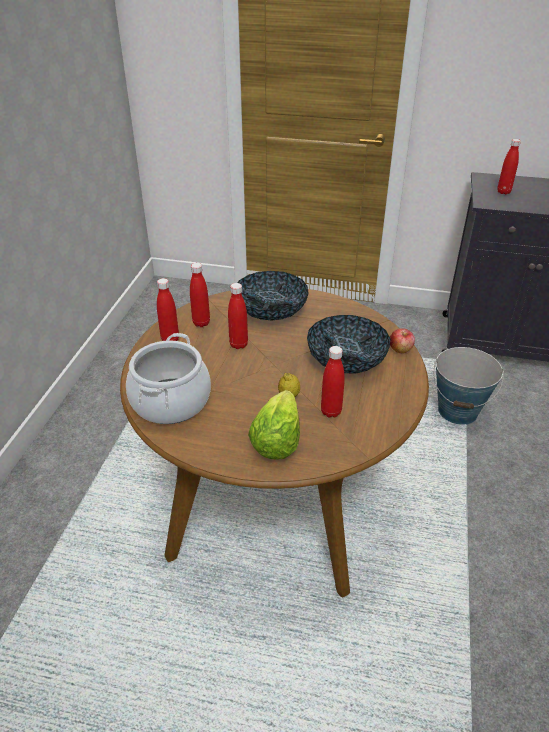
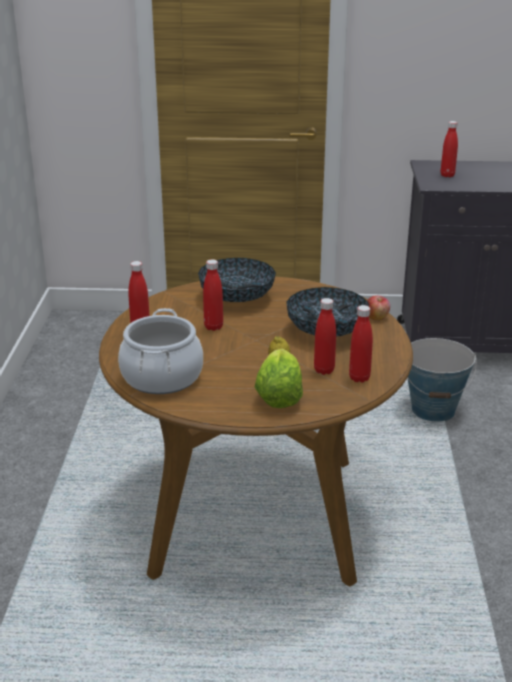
camera: 10 degrees left, 10 degrees down
red bottle [190,263,210,327] -> red bottle moved to [349,305,373,383]

